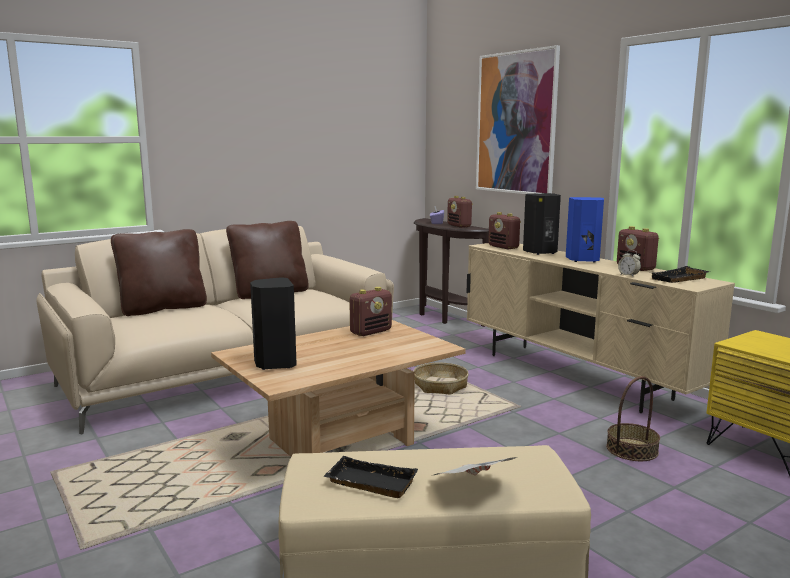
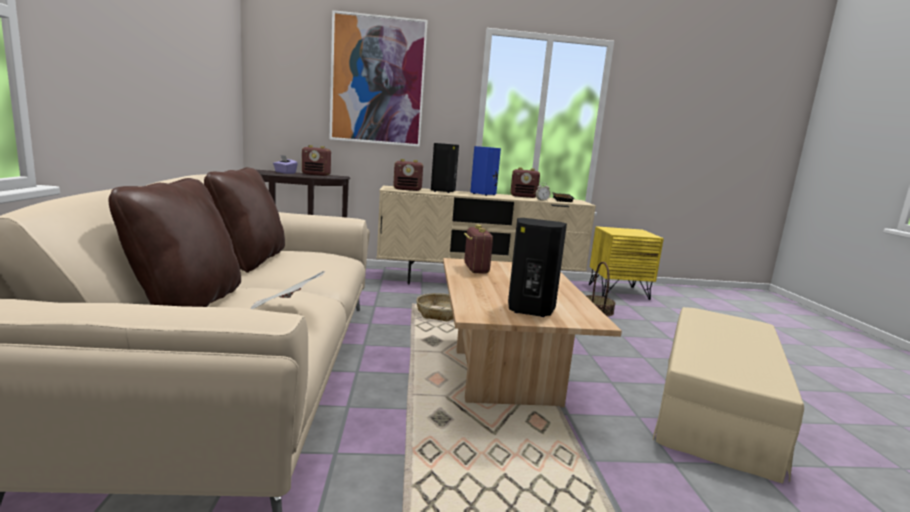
camera: 60 degrees left, 0 degrees up
black tray [324,456,418,498] -> none
newspaper [434,457,517,475] -> newspaper moved to [251,271,325,309]

